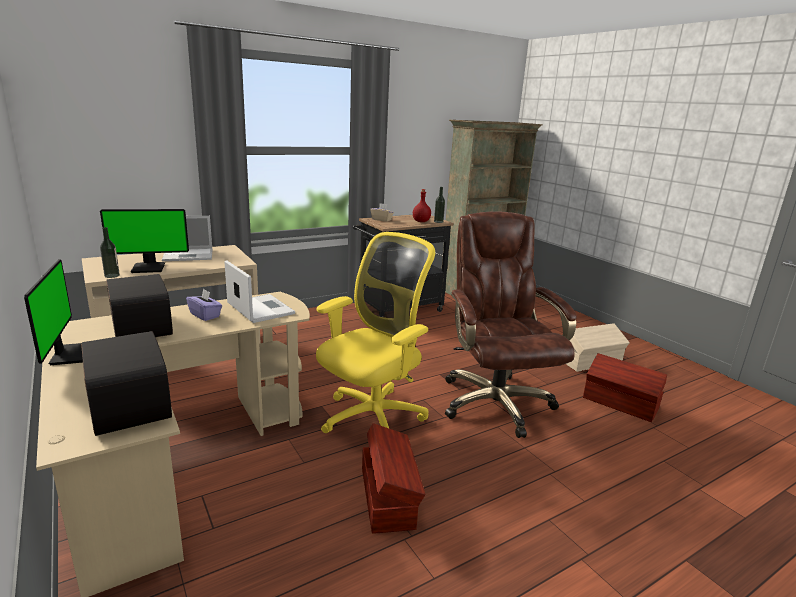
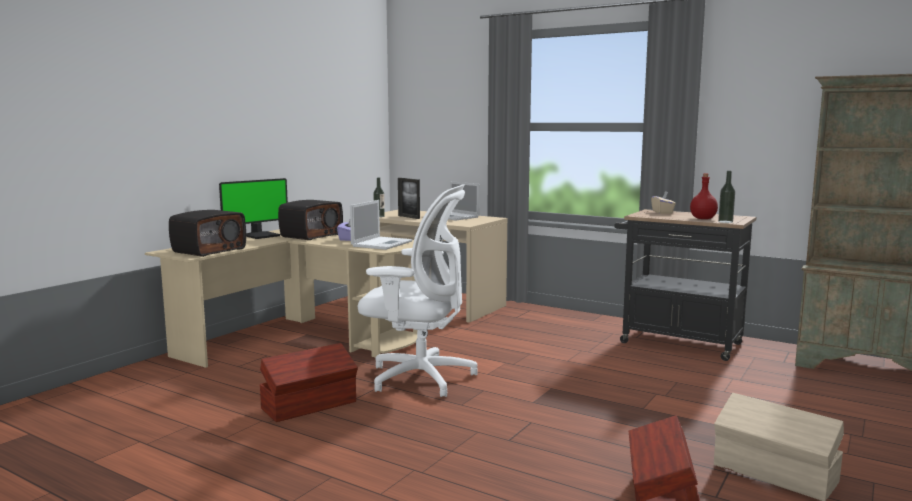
camera: 65 degrees right, 10 degrees down
monitor [100,209,189,273] -> picture frame [398,178,420,219]
yellow office chair [316,232,435,433] -> white office chair [358,184,477,397]
brown office chair [445,212,577,438] -> none

